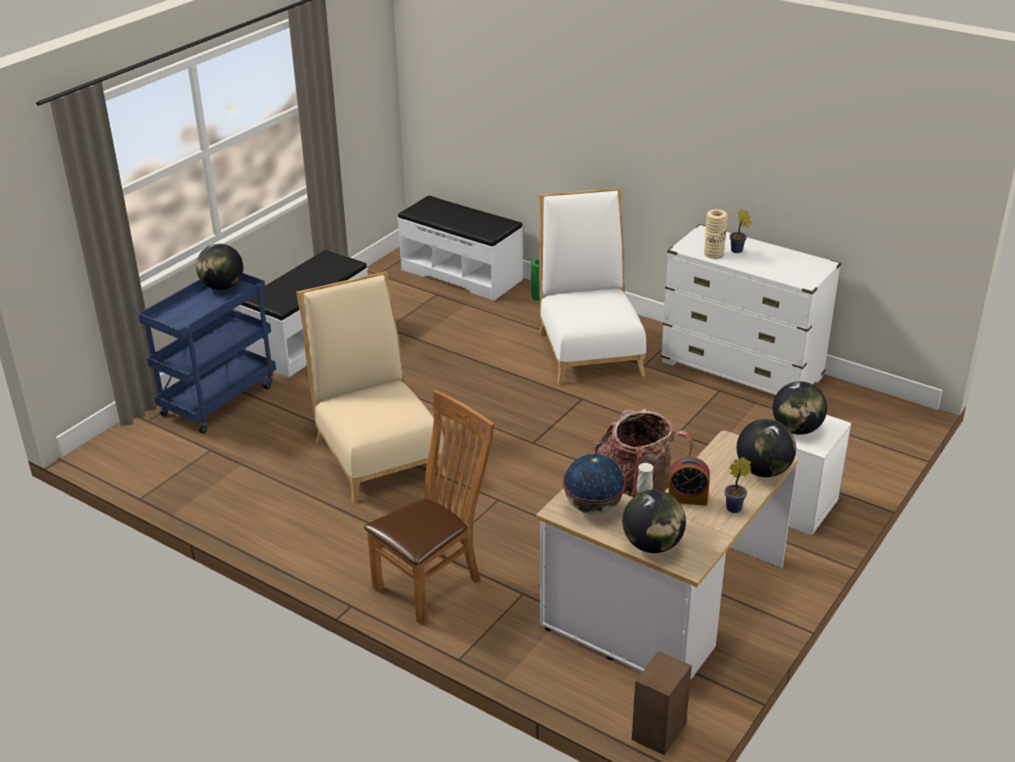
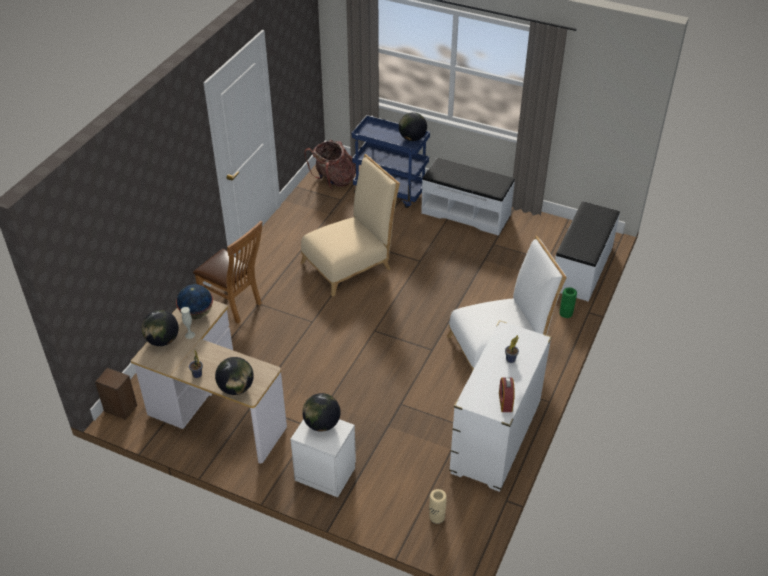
camera: 80 degrees right, 10 degrees up
backpack [594,409,693,497] -> backpack moved to [304,140,356,191]
alarm clock [668,457,710,506] -> alarm clock moved to [499,377,515,412]
beige vase [704,209,728,259] -> beige vase moved to [429,489,447,524]

